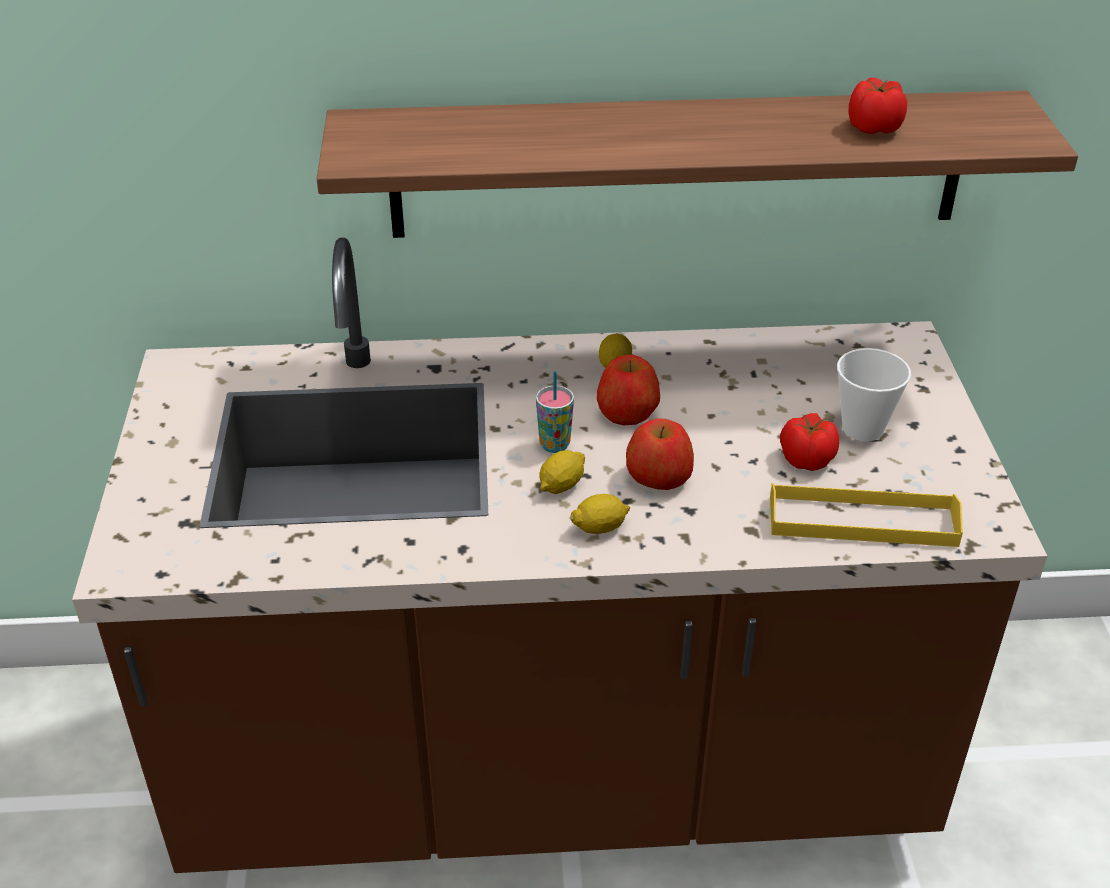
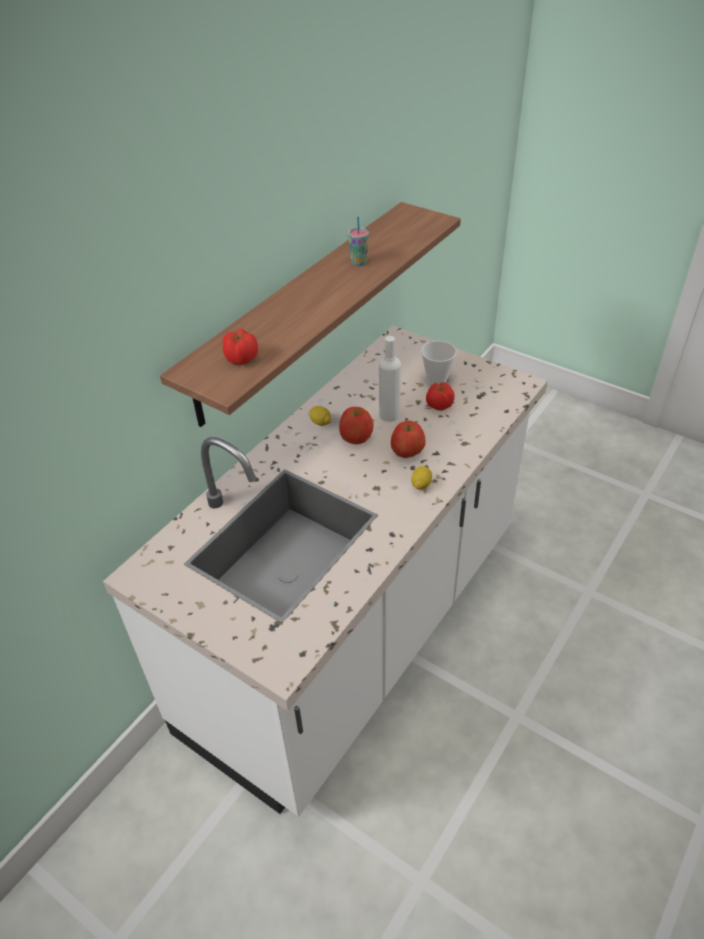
camera: 50 degrees left, 5 degrees up
brown counter [72,237,1047,873] -> white counter [103,326,548,817]
cup [536,371,574,453] -> cup moved to [348,216,369,266]
lemon [539,450,585,494] -> none
yellow tray [770,483,963,547] -> none
tomato [848,78,907,134] -> tomato moved to [223,329,258,365]
none -> white bottle [379,336,401,422]

